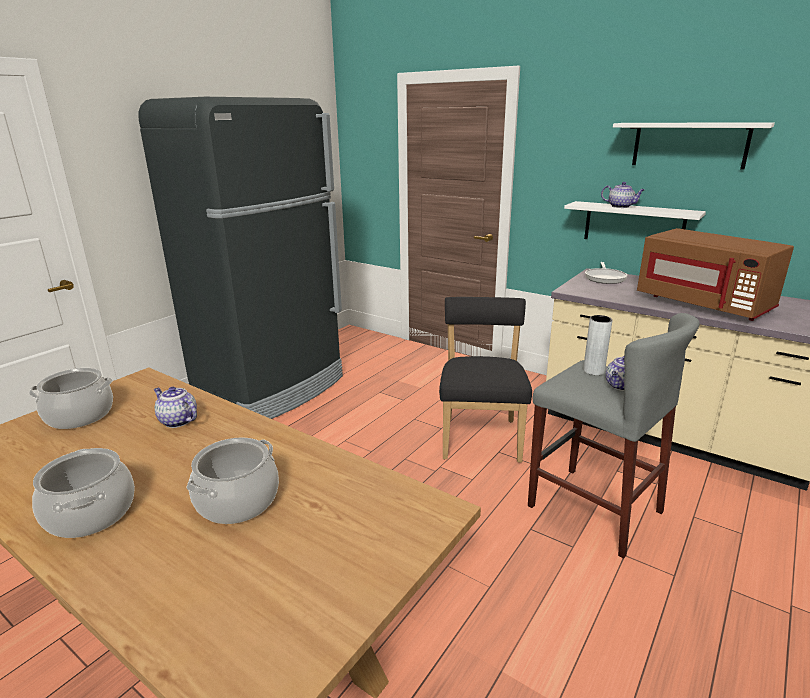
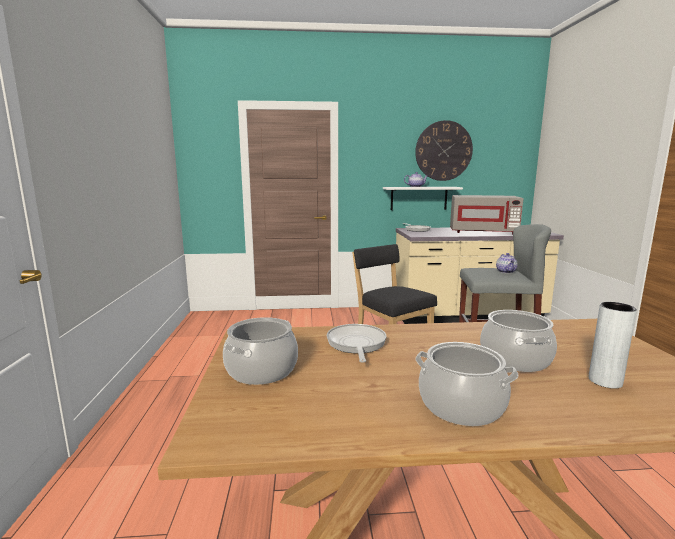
camera: 40 degrees left, 10 degrees down
black fridge [138,97,343,419] -> none
teapot [154,387,197,428] -> frying pan [327,324,387,363]
grey vase [583,315,612,375] -> grey vase moved to [589,302,637,388]
white shelf [613,123,775,170] -> wall clock [415,120,473,181]
brown microwave [637,228,794,321] -> grey microwave [450,195,524,234]

